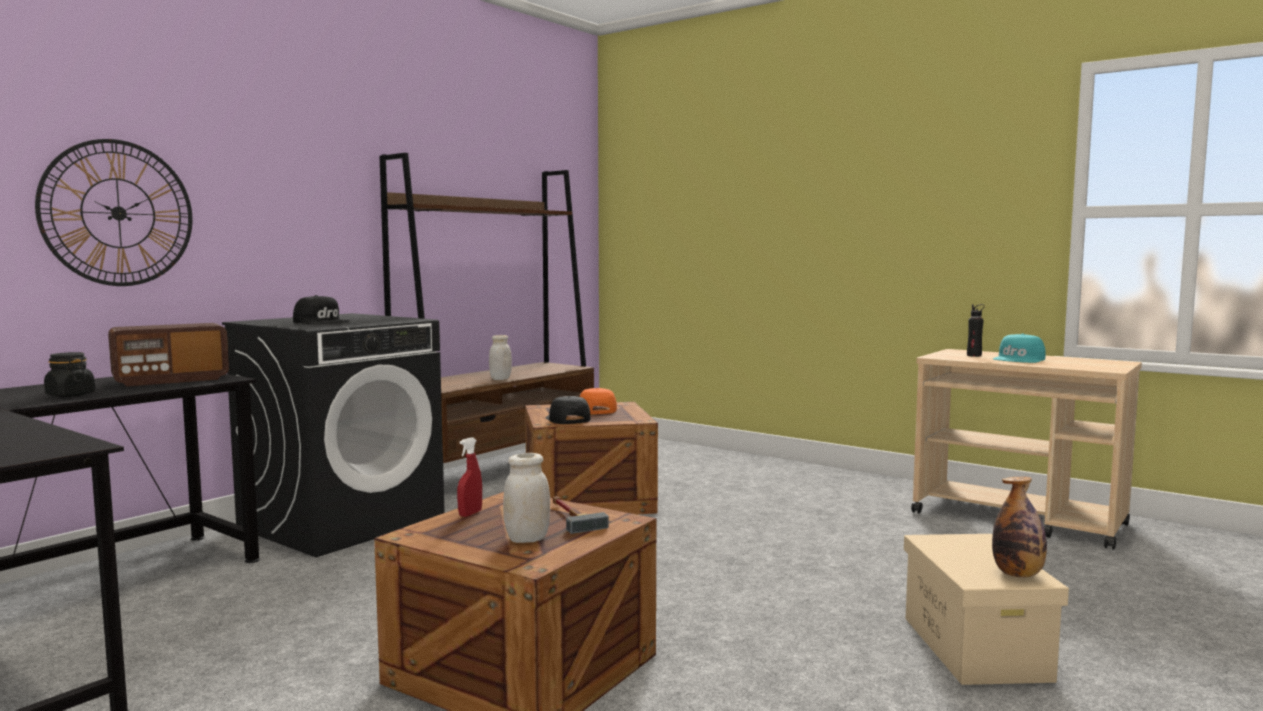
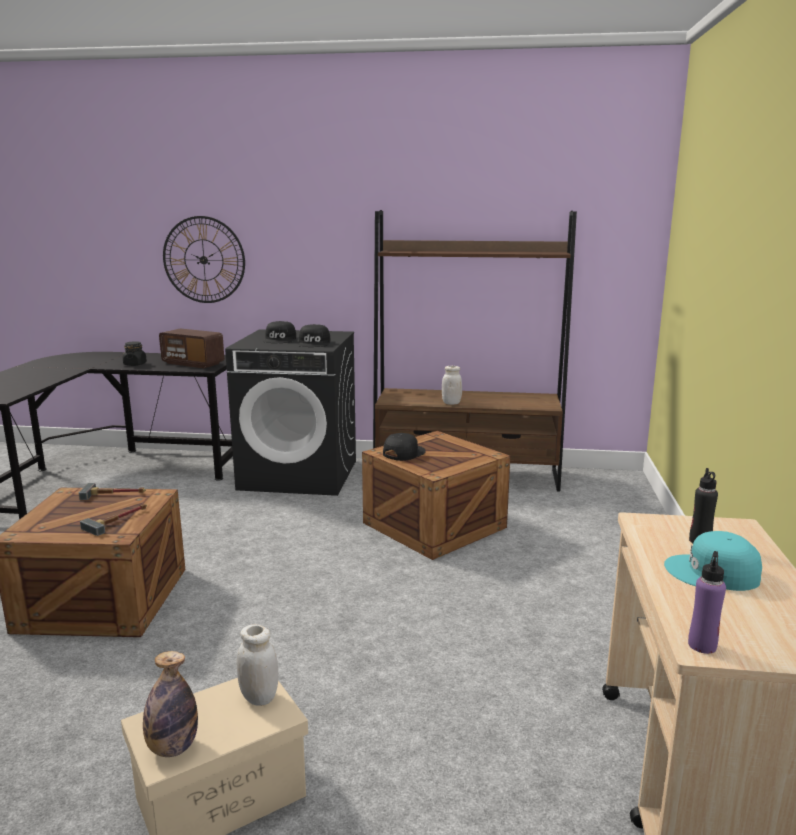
camera: 60 degrees right, 10 degrees up
red spray bottle [457,437,482,517] -> hammer [79,483,146,500]
white jar [503,453,550,543] -> white jar moved to [237,624,278,706]
orange cap [580,388,617,414] -> none
none -> black cap [298,324,330,347]
none -> purple bottle [688,551,726,654]

